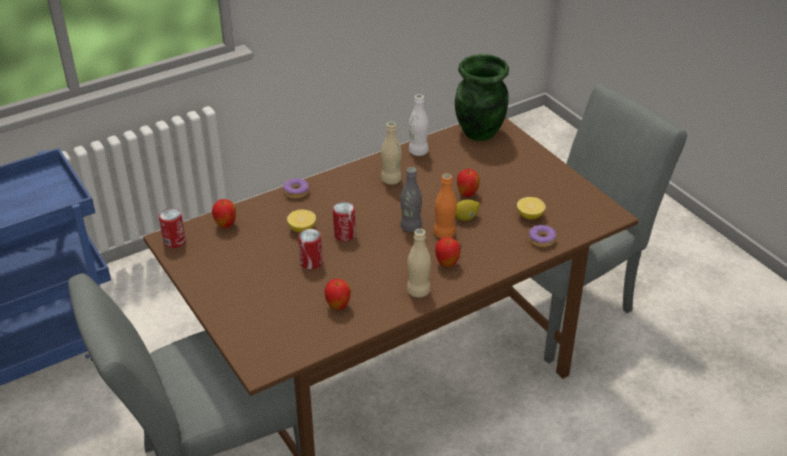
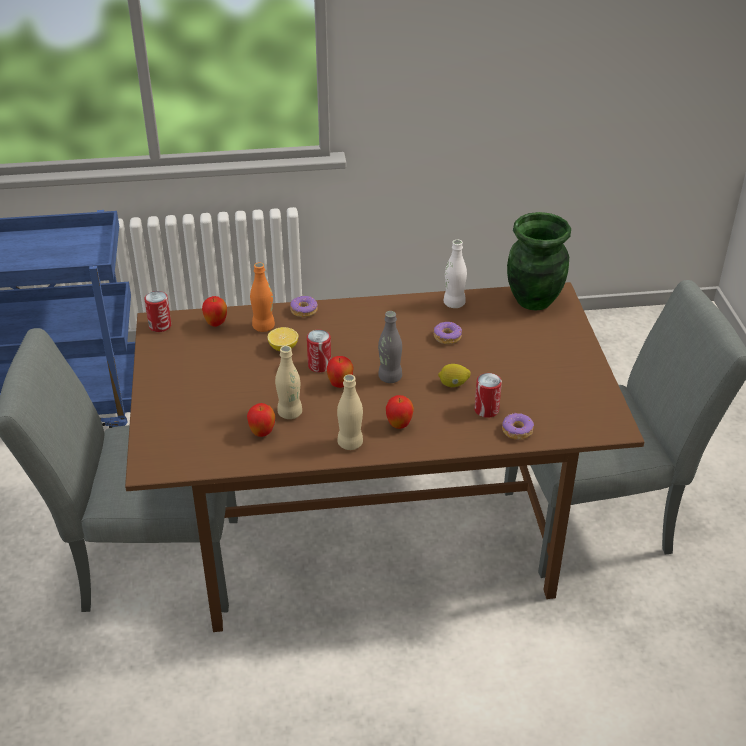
camera: 25 degrees right, 0 degrees up
can [298,229,323,270] -> can moved to [474,373,502,418]
beige bottle [381,122,402,185] -> beige bottle moved to [275,346,302,419]
orange bottle [434,174,457,239] -> orange bottle moved to [250,263,275,332]
apple [457,169,480,197] -> apple moved to [326,356,354,388]
lemon [517,197,546,220] -> none
none -> donut [434,322,462,344]

